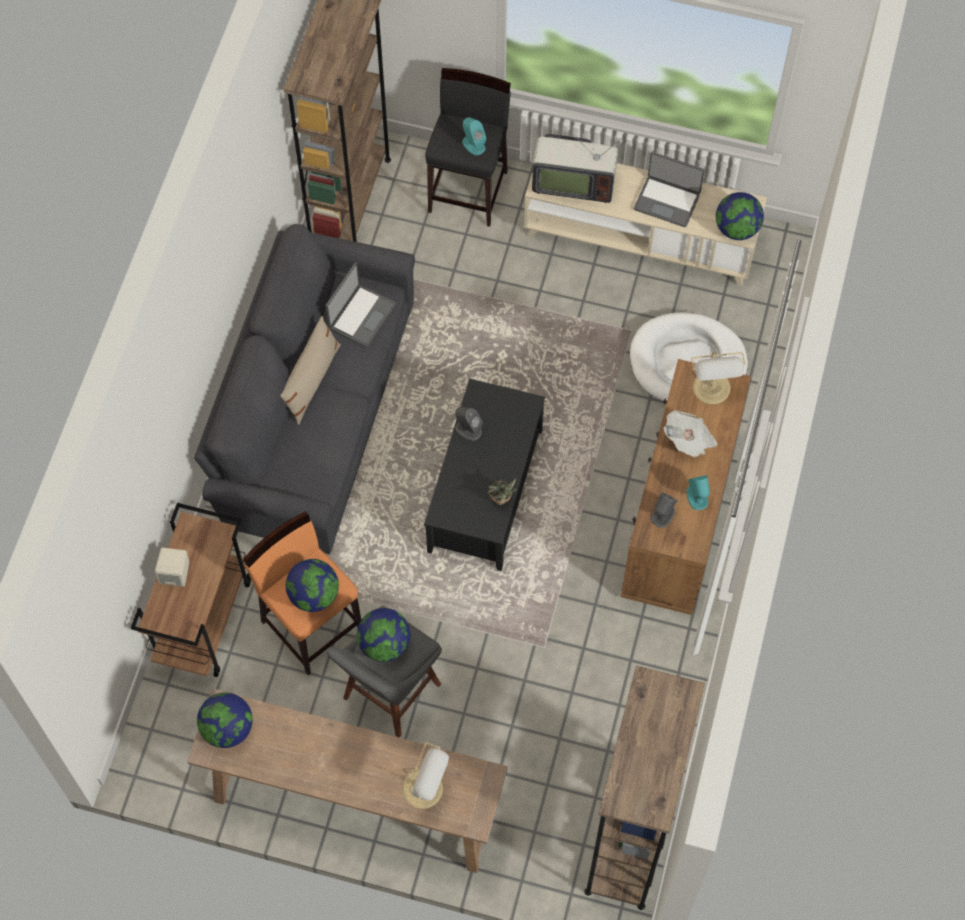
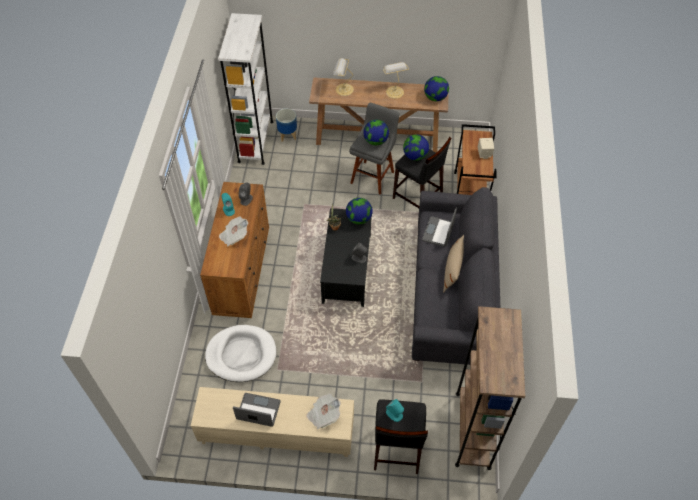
camera: 170 degrees right, 10 degrees down
orange stool [243,511,361,675] -> black stool [393,137,451,208]
laptop [325,263,395,347] -> laptop moved to [422,208,457,247]
television [532,132,623,203] -> newspaper [306,394,341,429]
brown bookcase [584,666,705,910] -> white bookcase [218,13,273,165]
table lamp [691,351,746,404] -> table lamp moved to [383,62,409,99]
globe [716,192,764,240] -> globe moved to [346,198,373,224]
none -> planter [276,109,297,142]

